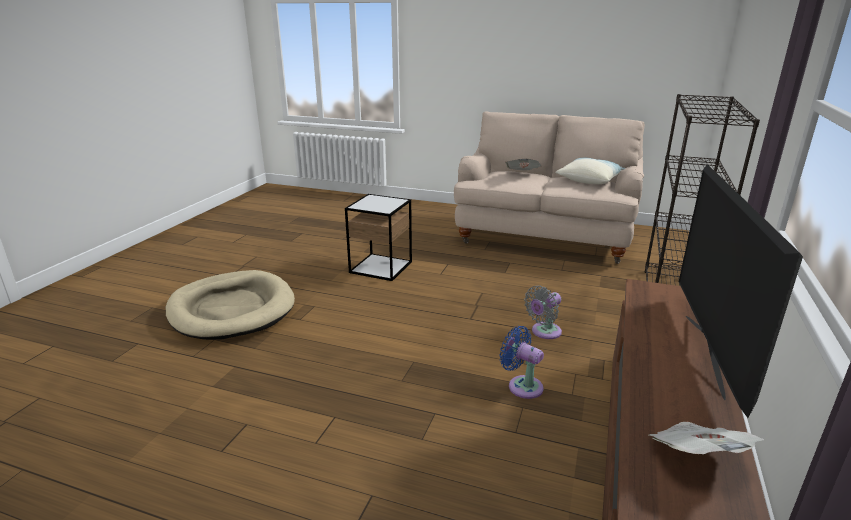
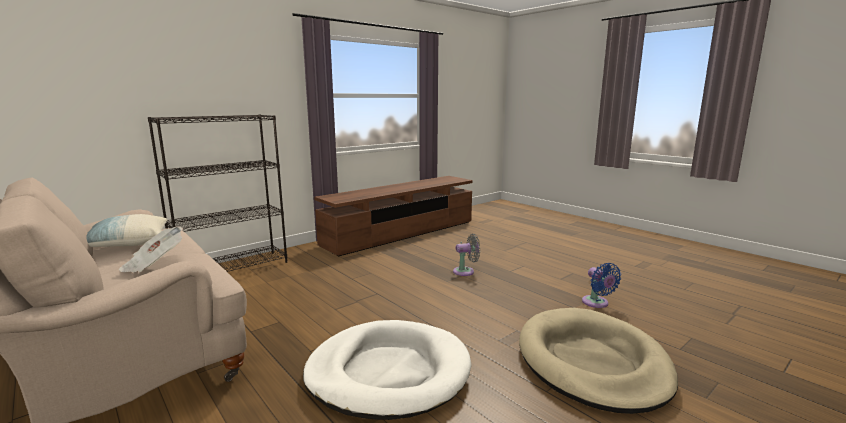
camera: 150 degrees left, 10 degrees down
side table [345,194,412,281] -> white dog bed [303,320,472,420]
blue fan [500,326,544,399] -> blue fan moved to [582,263,621,308]
grey fan [524,286,562,339] -> grey fan moved to [453,234,480,276]
newspaper [649,422,764,454] -> none
television [679,164,803,418] -> none

